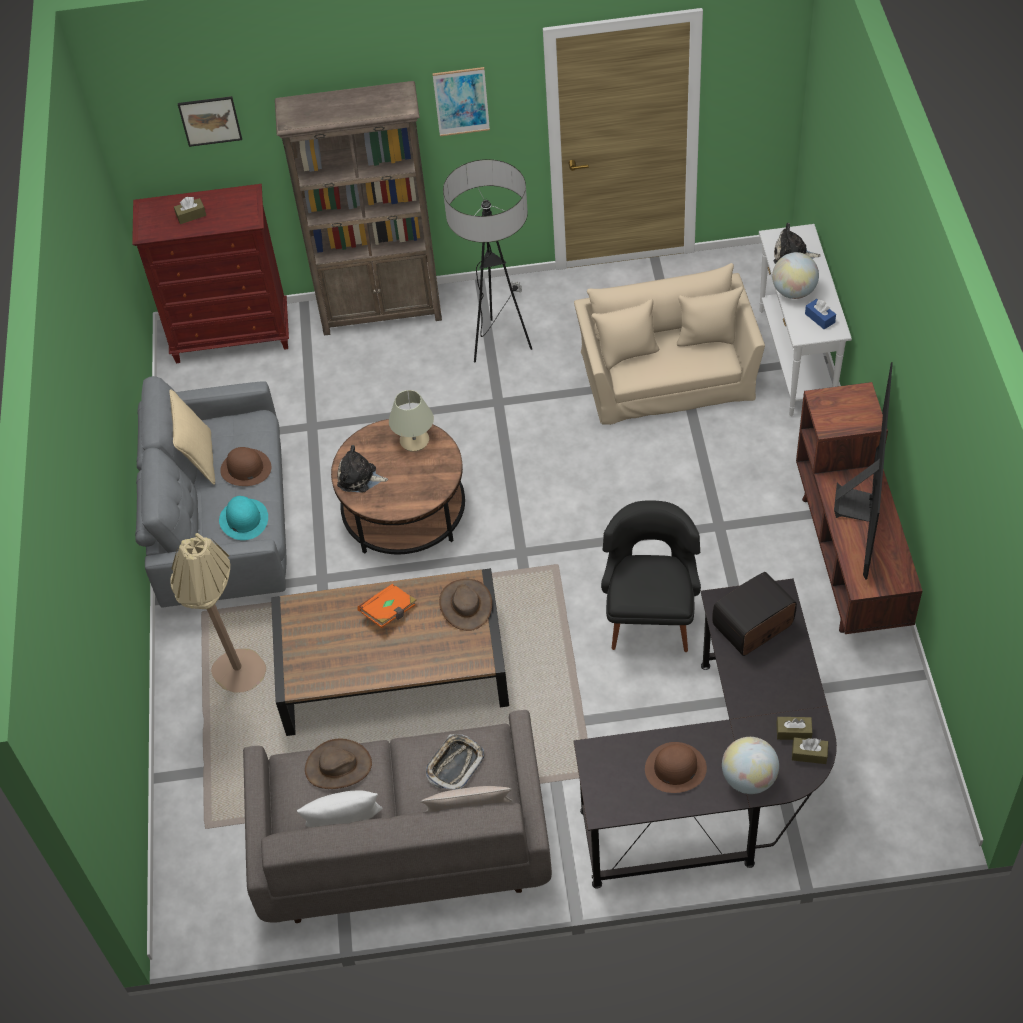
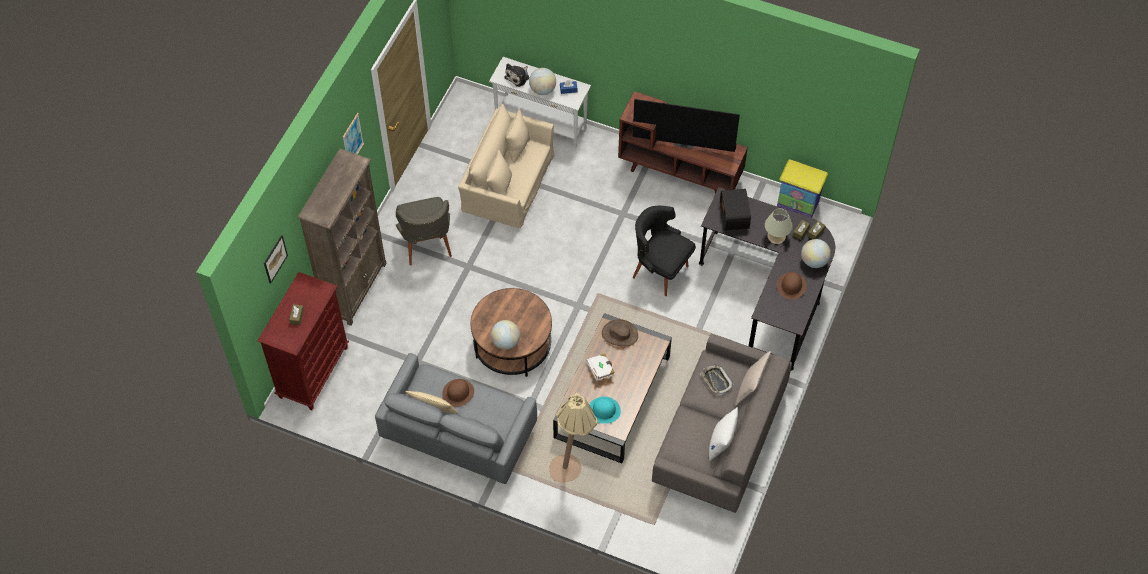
camera: 65 degrees left, 5 degrees up
turquoise hat [219,496,268,540] -> turquoise hat moved to [589,396,621,424]
brown hat [305,738,372,789] -> none
plush toy [337,445,388,492] -> globe [491,320,520,350]
orange book [357,584,416,628] -> white book [586,353,615,381]
beige table lamp [389,390,434,452] -> beige table lamp moved to [765,208,793,244]
floor lamp [443,159,532,362] -> grey chair [396,197,452,266]
television [834,362,893,579] -> television turned 150 degrees clockwise [633,99,740,152]
none -> nightstand [777,159,828,218]

